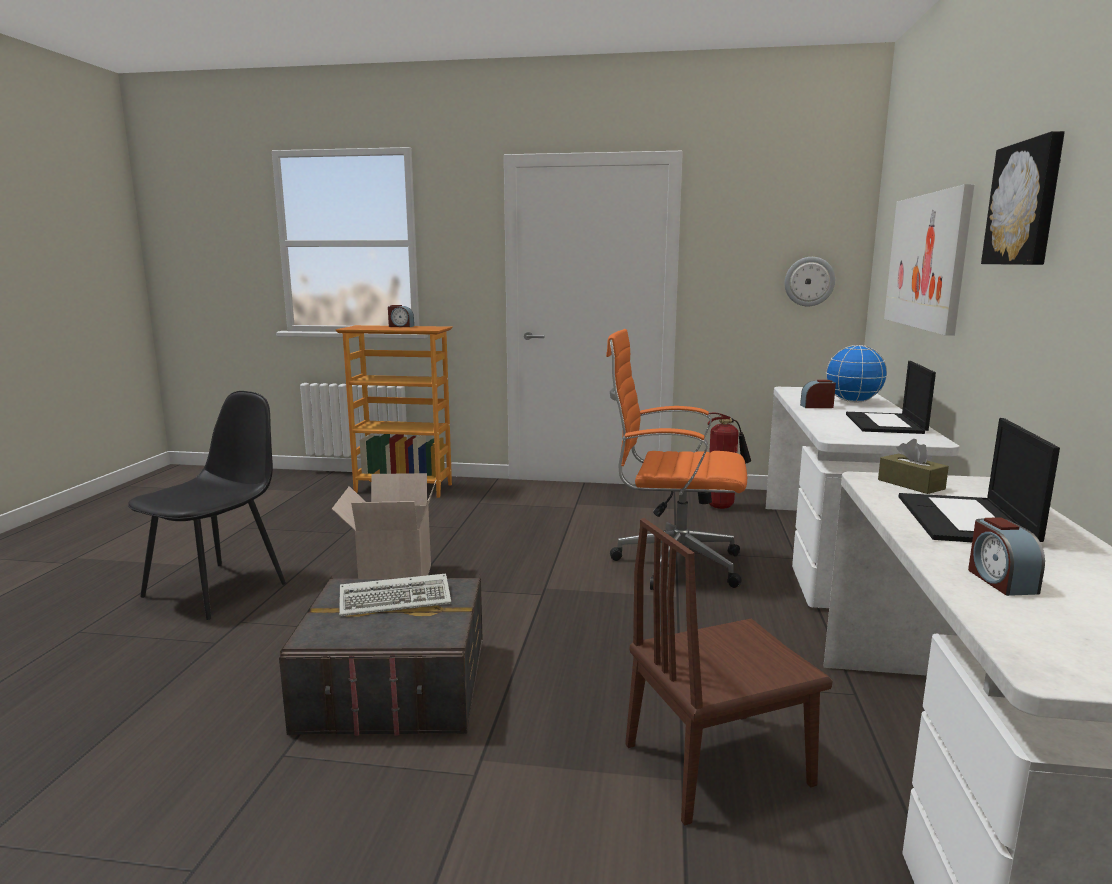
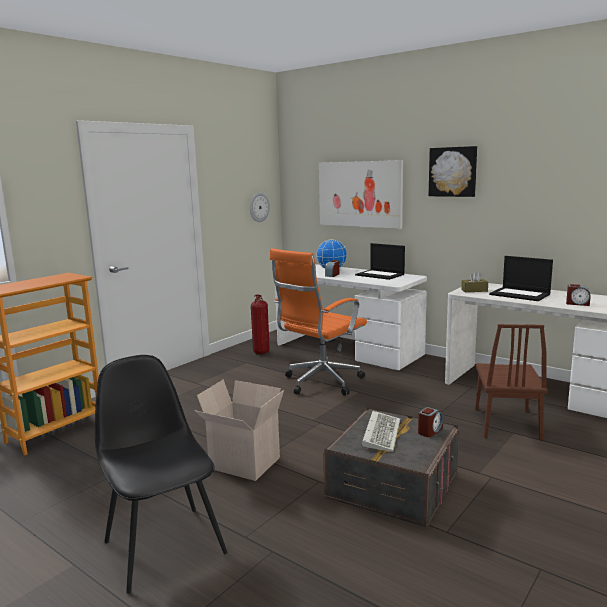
camera: 60 degrees left, 0 degrees up
alarm clock [388,305,414,327] -> alarm clock moved to [418,407,443,437]

